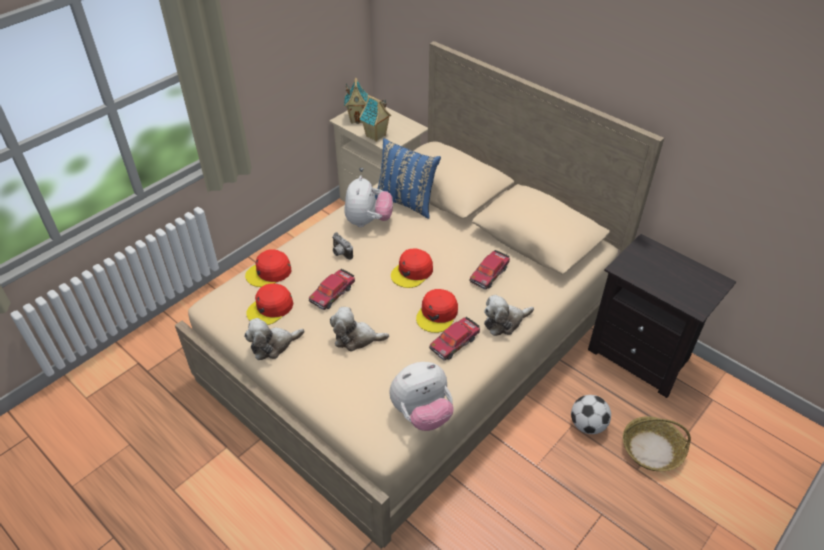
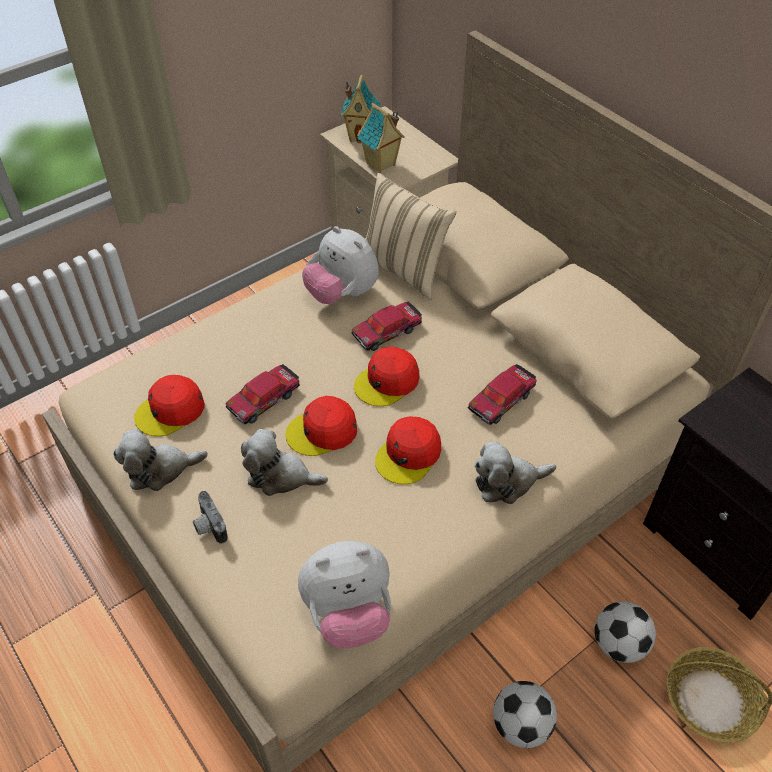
camera: 10 degrees right, 5 degrees up
red cap [245,249,292,287] -> red cap moved to [285,396,357,456]
camera [332,232,353,260] -> camera moved to [193,491,228,544]
plush toy [344,175,393,227] -> plush toy turned 120 degrees clockwise [302,226,379,304]
blue pillow [375,138,441,219] -> beige pillow [366,173,457,300]
toy car [429,317,480,360] -> toy car moved to [351,301,422,351]
none -> football [493,681,557,748]

